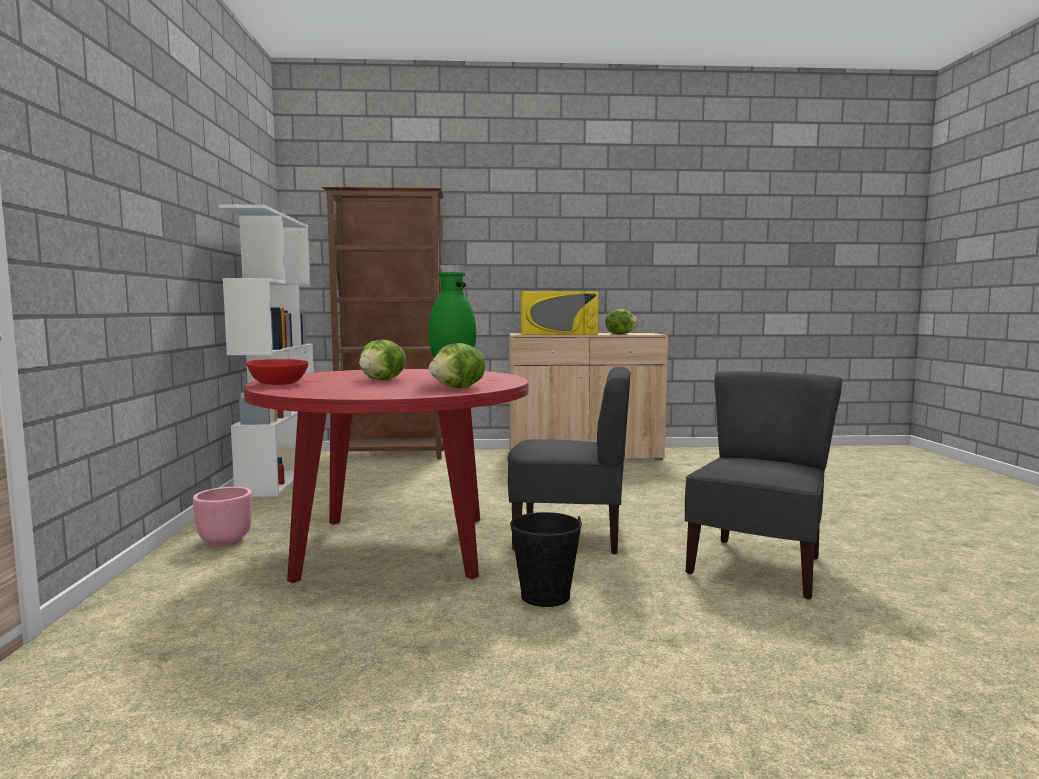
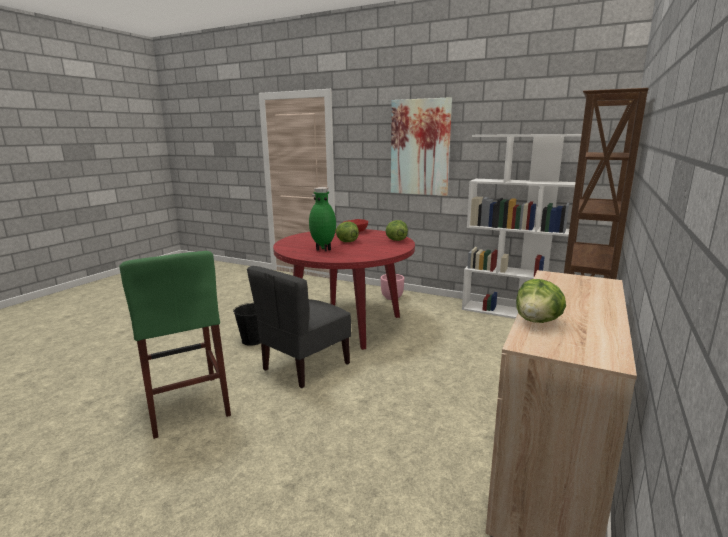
camera: 120 degrees right, 10 degrees up
lettuce [429,343,485,388] -> lettuce moved to [386,220,408,241]
yellow microwave [521,291,599,335] -> none
grey chair [685,371,843,600] -> green stool [119,251,231,439]
none -> picture [391,97,452,196]

